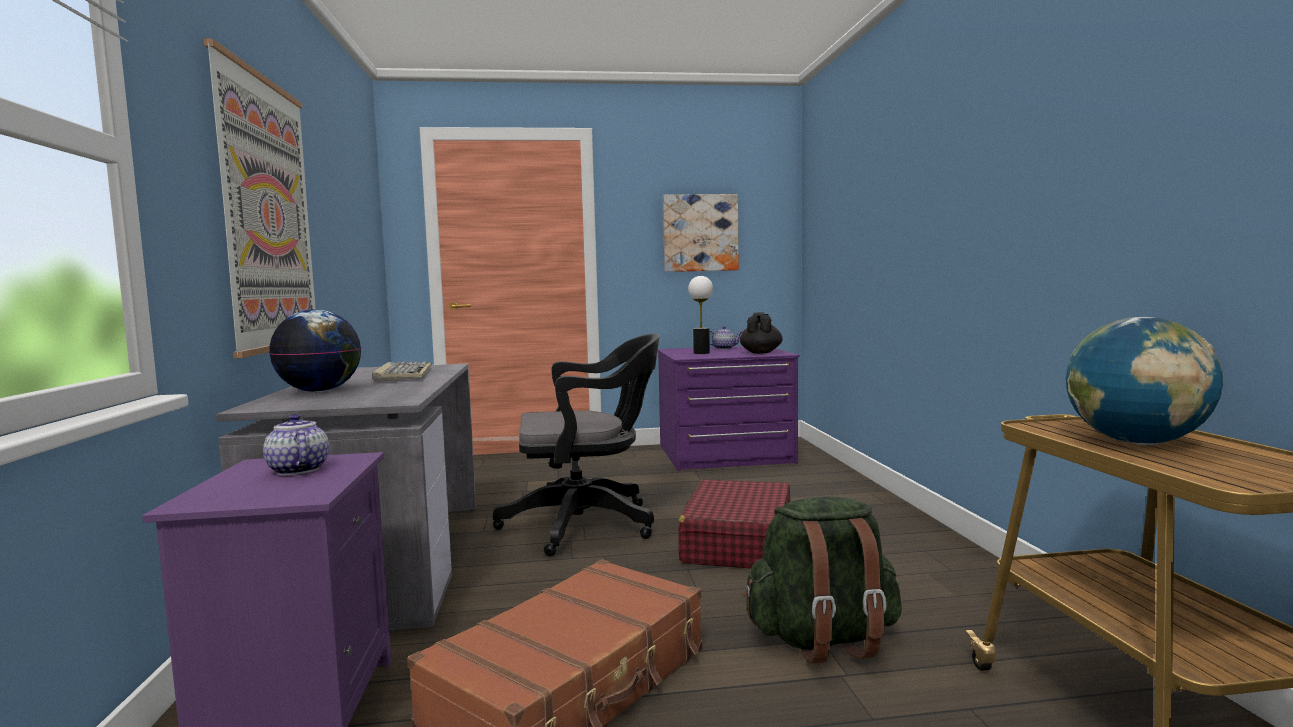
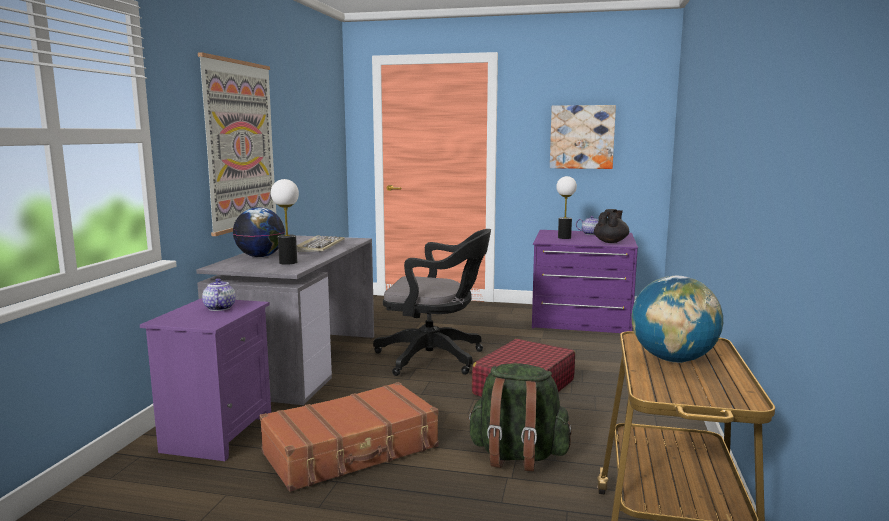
camera: 20 degrees right, 5 degrees up
none -> table lamp [271,179,299,265]

